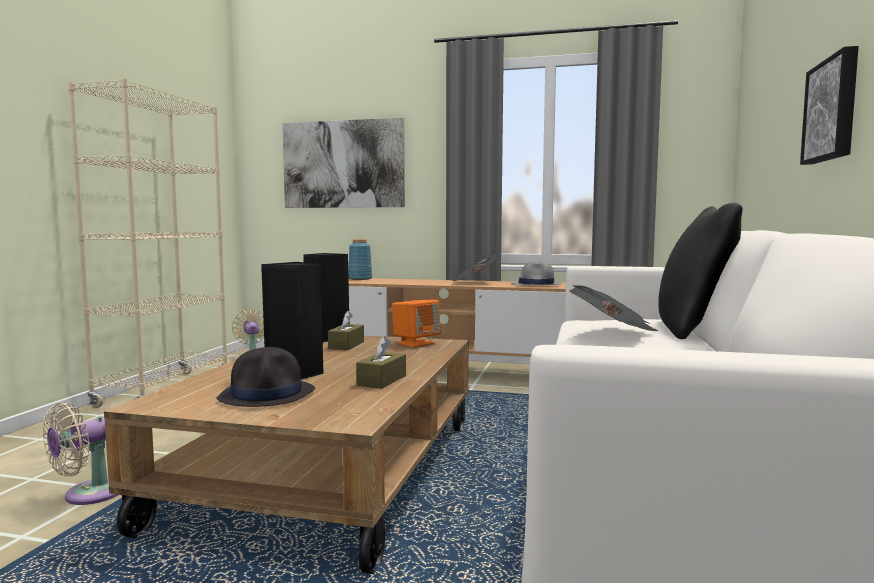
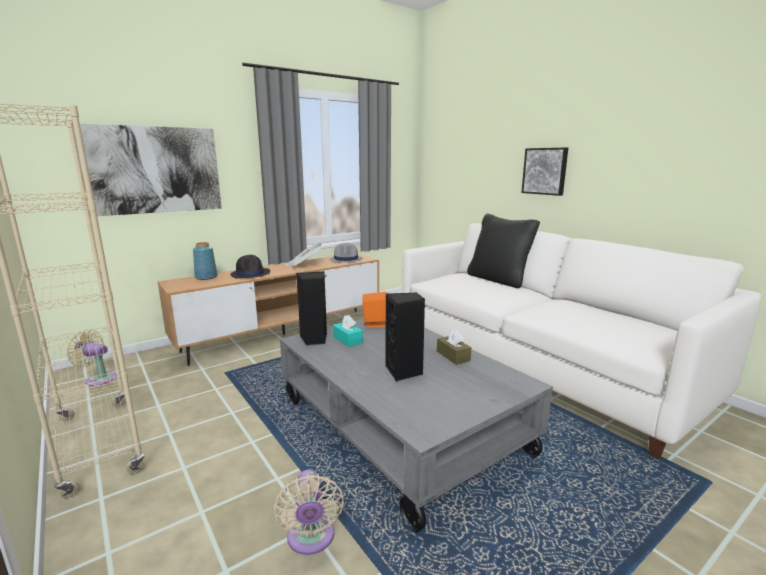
camera: 50 degrees left, 10 degrees up
brown coffee table [104,335,469,574] -> grey coffee table [280,318,553,532]
black hat [216,347,315,407] -> black hat moved to [231,255,270,278]
brown tissue box [328,311,364,350] -> turquoise tissue box [333,315,363,347]
newspaper [570,285,659,331] -> none

